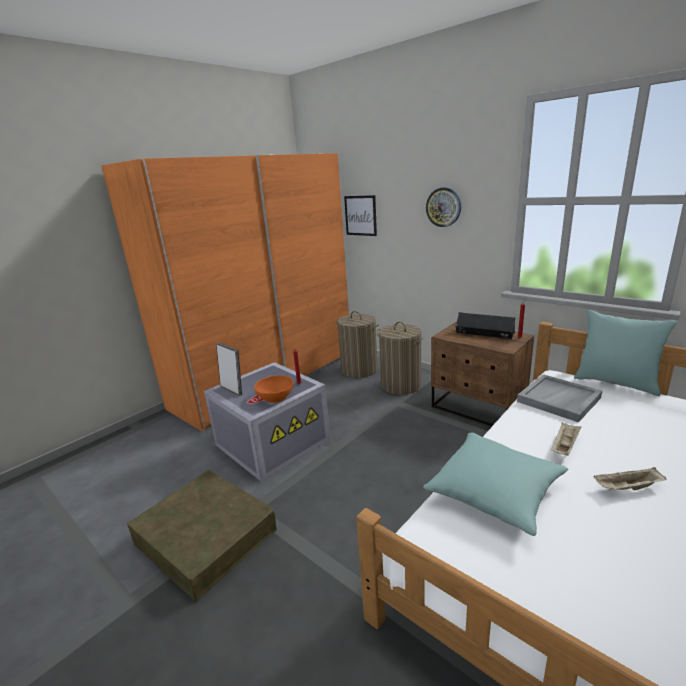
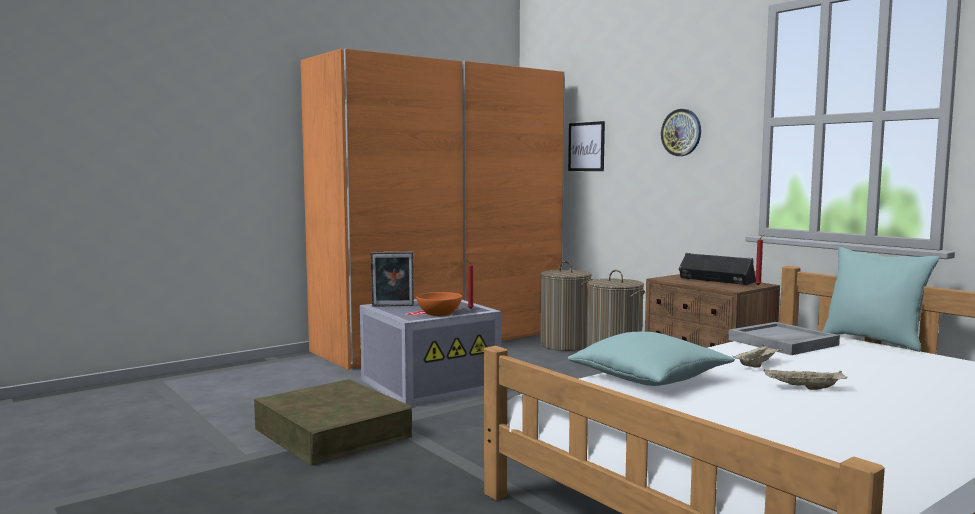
camera: 10 degrees right, 15 degrees down
picture frame [216,343,242,396] -> picture frame turned 120 degrees clockwise [371,252,414,307]

